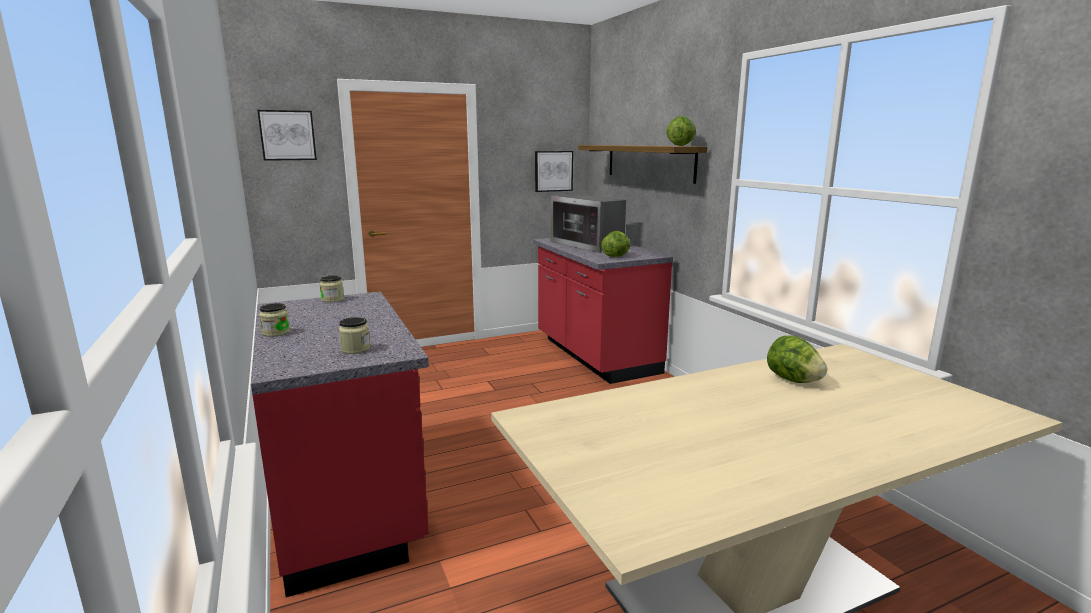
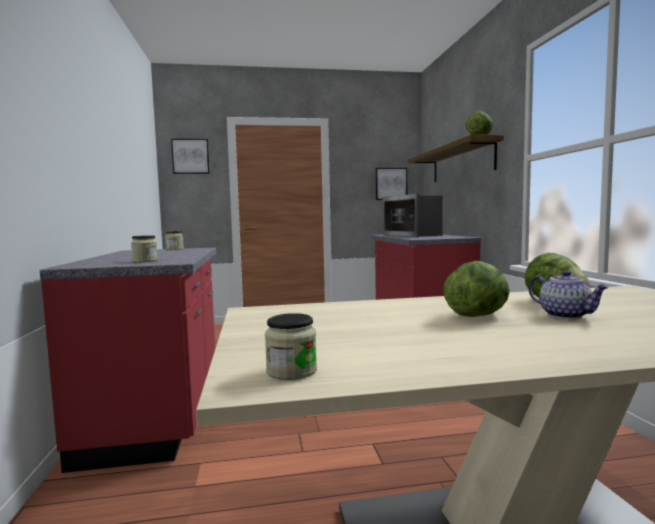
camera: 15 degrees right, 10 degrees down
jar [259,303,290,337] -> jar moved to [265,313,317,380]
lettuce [601,231,630,257] -> lettuce moved to [443,261,510,317]
none -> teapot [529,270,609,319]

